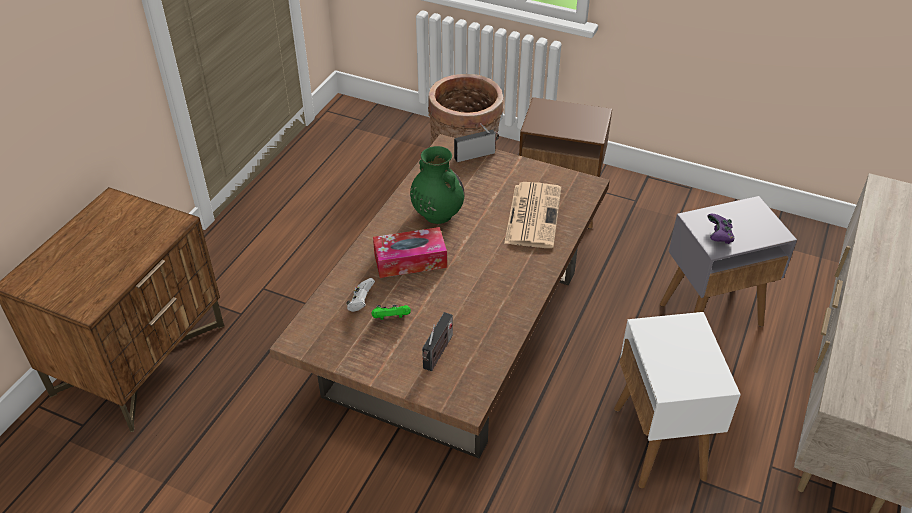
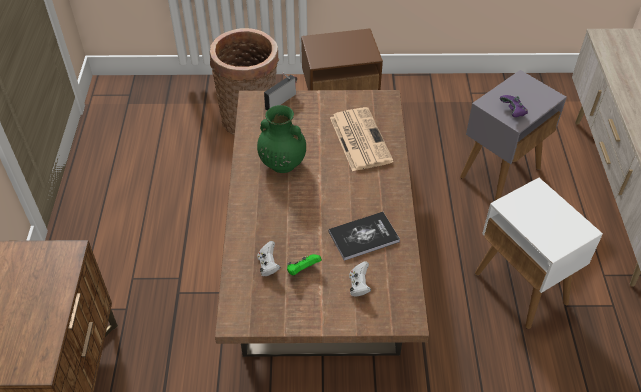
camera: 25 degrees left, 5 degrees up
tissue box [373,227,447,278] -> none
radio [422,312,453,371] -> white game controller [349,261,371,297]
none -> book [329,212,400,261]

